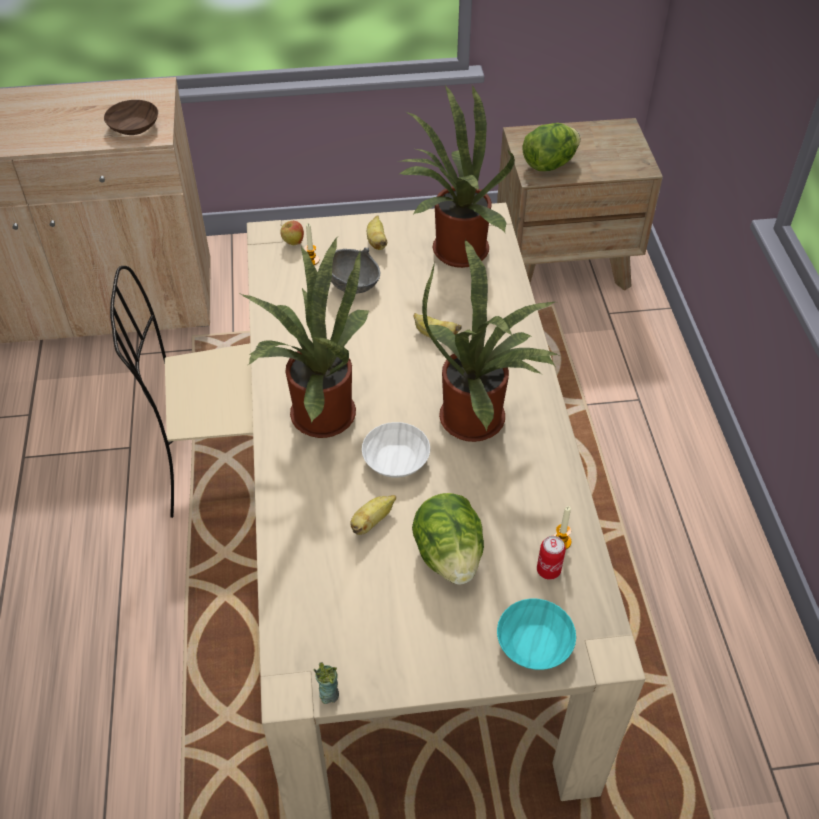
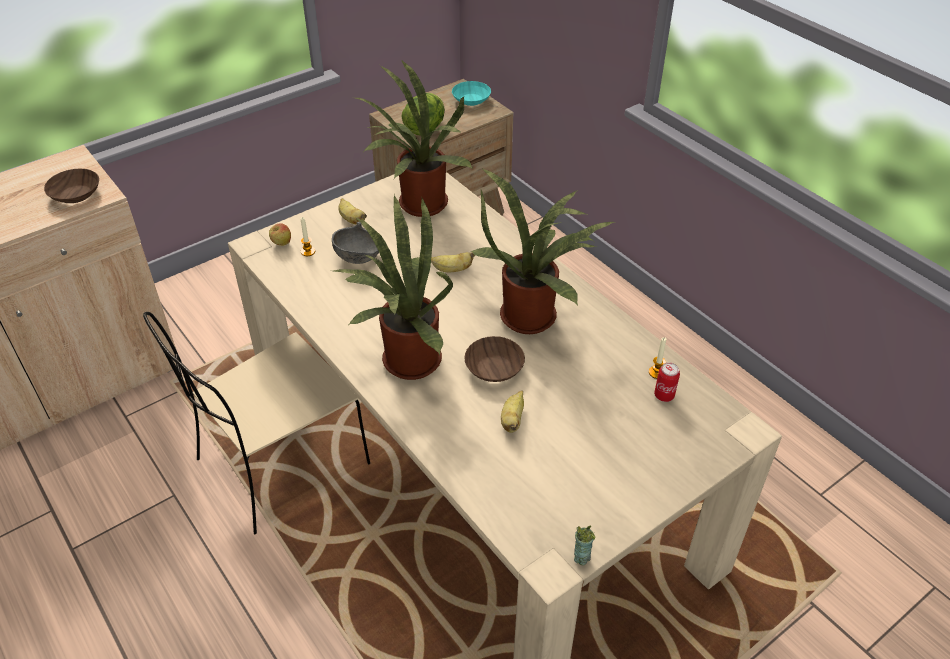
camera: 30 degrees left, 5 degrees down
white bowl [362,422,430,478] -> brown bowl [464,336,525,382]
lettuce [412,493,484,585] -> none
turquoise bowl [497,599,576,670] -> turquoise bowl moved to [452,81,491,106]

